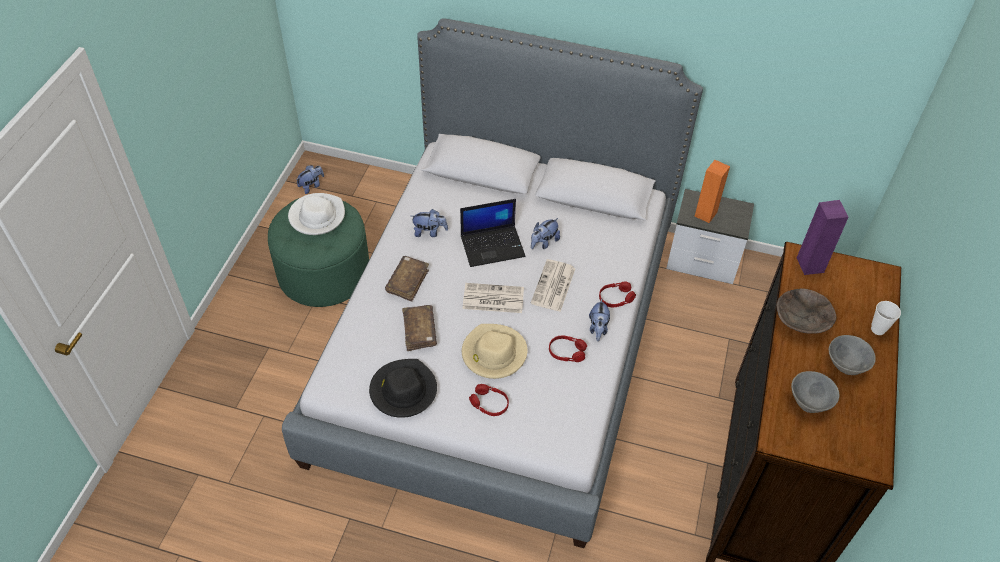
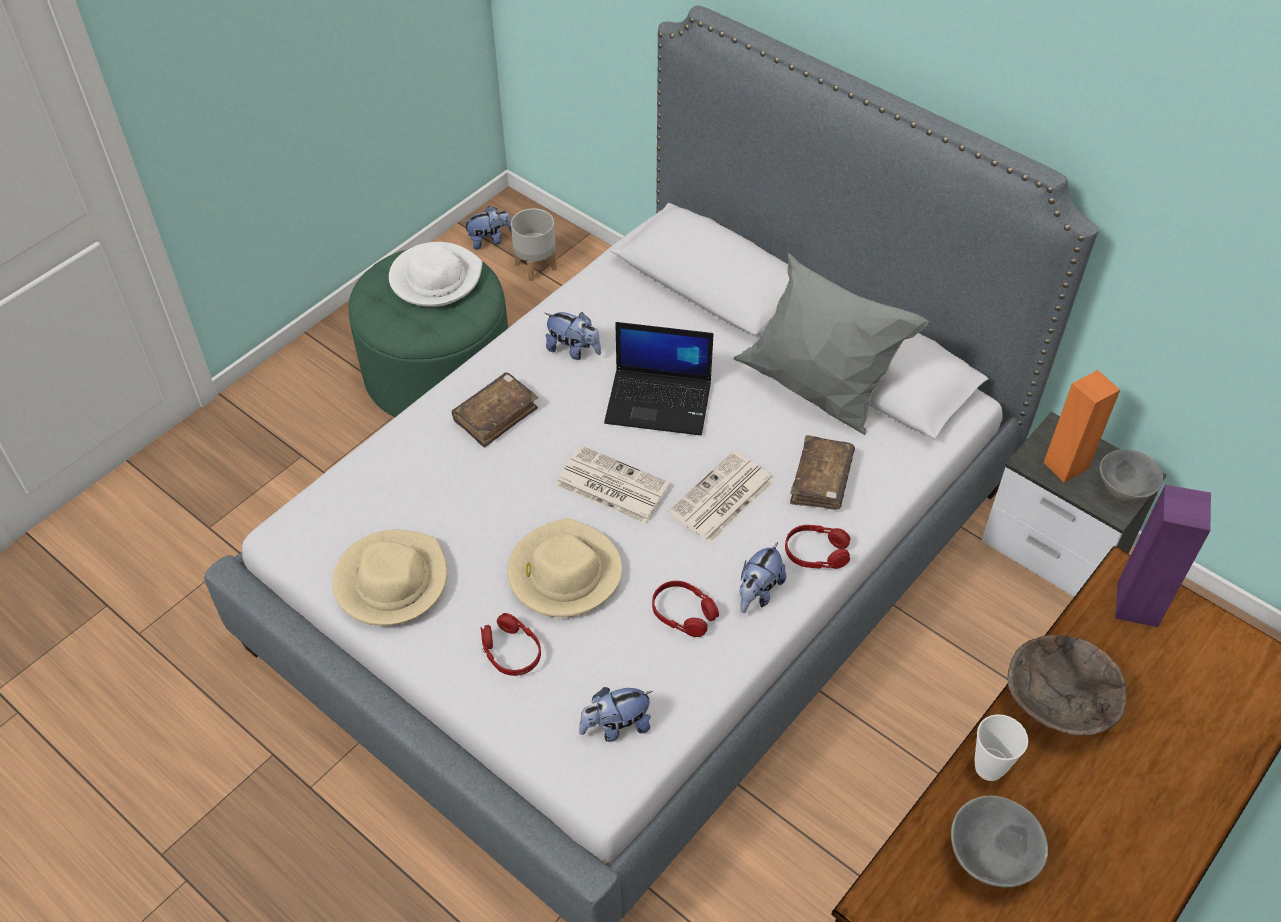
camera: 25 degrees right, 0 degrees up
black hat [369,359,437,418] -> beige hat [332,530,448,626]
brown book [402,305,437,351] -> brown book moved to [790,435,855,510]
plush toy [531,218,560,249] -> plush toy moved to [579,687,653,742]
grey bowl [829,335,876,375] -> grey bowl moved to [1100,449,1163,503]
cup [871,301,901,335] -> cup moved to [975,714,1028,781]
none -> grey planter [511,208,557,281]
none -> grey pillow [734,252,929,435]

